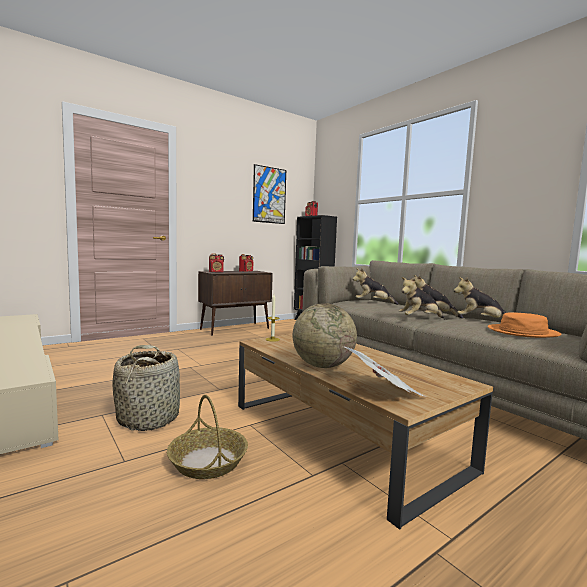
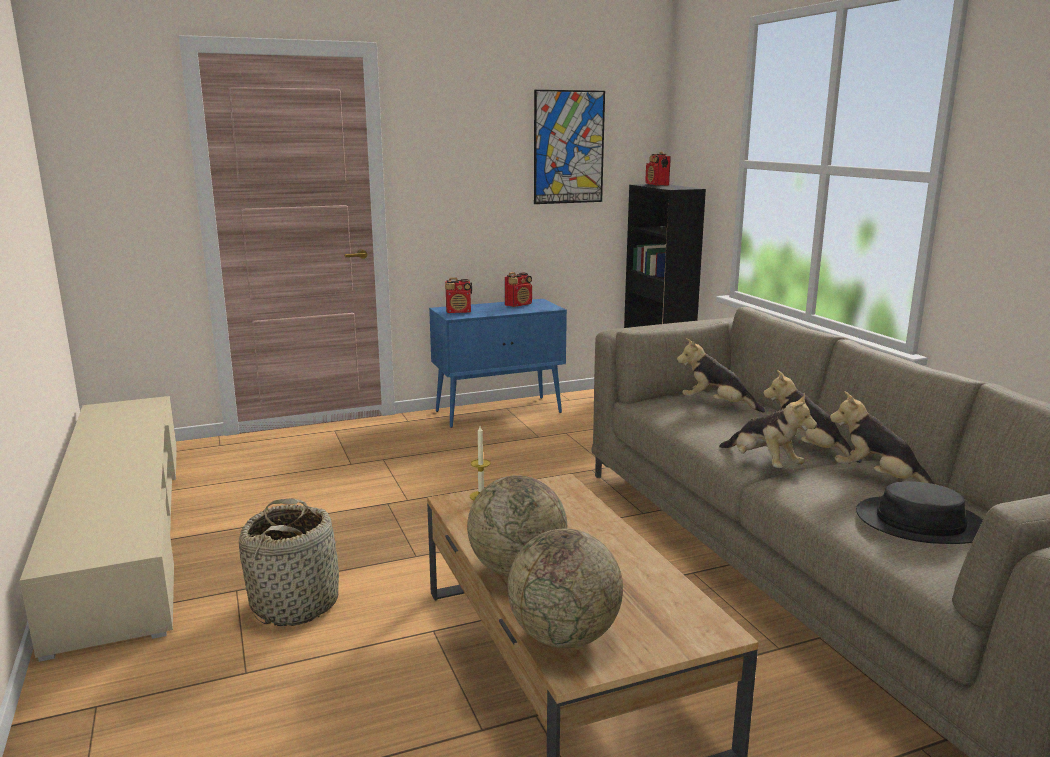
camera: 15 degrees right, 10 degrees up
basket [167,395,248,479] -> none
brown cabinet [198,271,273,336] -> blue cabinet [429,299,567,428]
newspaper [343,346,426,397] -> globe [507,528,623,648]
plush toy [399,277,444,318] -> plush toy turned 120 degrees counterclockwise [719,393,817,468]
orange hat [488,312,562,338] -> black hat [856,481,983,544]

